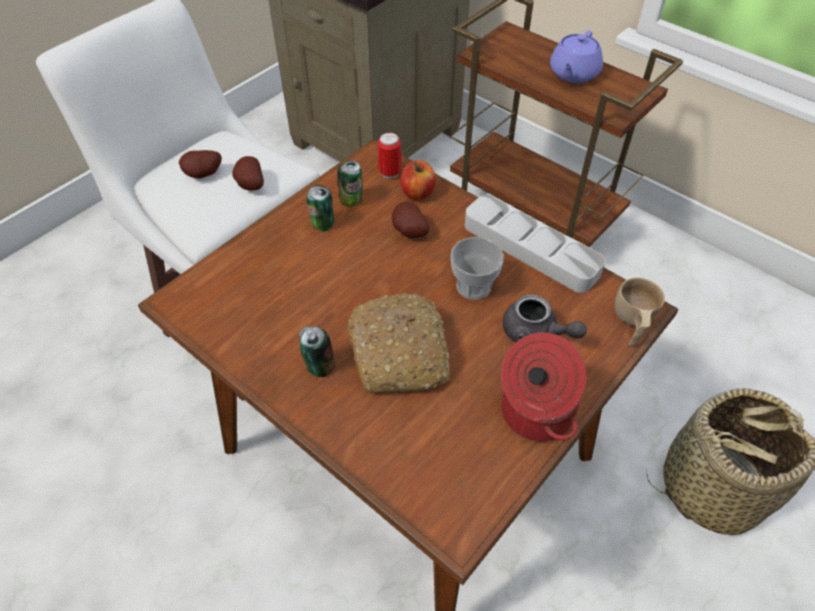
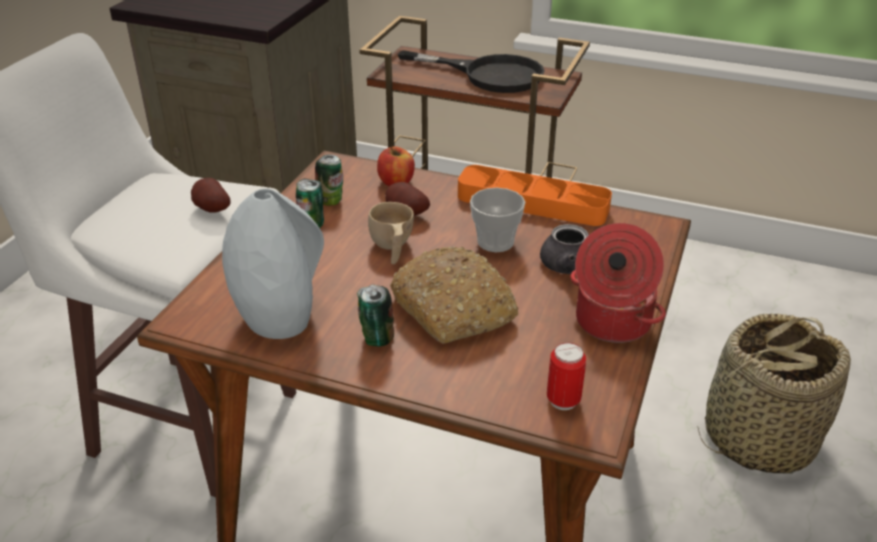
camera: 20 degrees left, 15 degrees down
potato [179,150,222,178] -> none
can [378,132,401,179] -> can moved to [547,342,586,410]
grey tray [465,195,605,293] -> orange tray [458,165,612,226]
purple teapot [550,31,603,83] -> black frying pan [398,50,545,93]
beige cup [615,277,665,346] -> beige cup moved to [368,202,414,264]
none -> grey vase [222,189,324,339]

